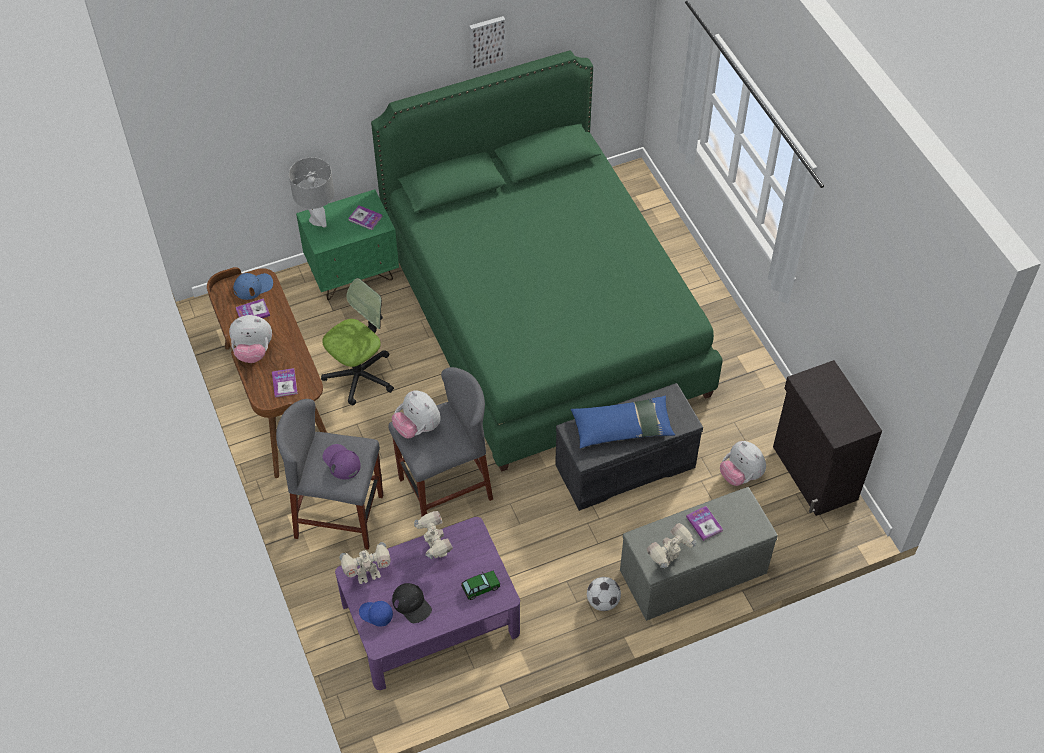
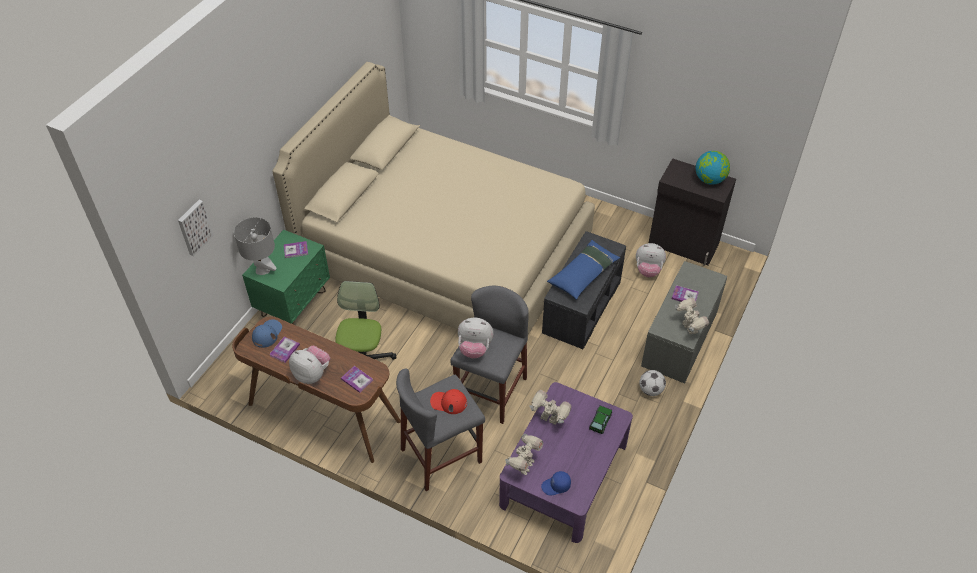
camera: 40 degrees left, 5 degrees down
plush toy [229,315,272,363] -> plush toy turned 105 degrees counterclockwise [289,346,331,384]
purple cap [323,444,361,479] -> red cap [430,389,467,414]
green bed [371,50,723,472] -> beige bed [272,62,595,334]
black cap [392,583,432,623] -> none
picture [469,16,506,71] -> picture moved to [178,200,214,256]
toy robot [646,523,697,569] -> toy robot turned 150 degrees clockwise [675,298,709,334]
none -> globe [696,151,730,185]

